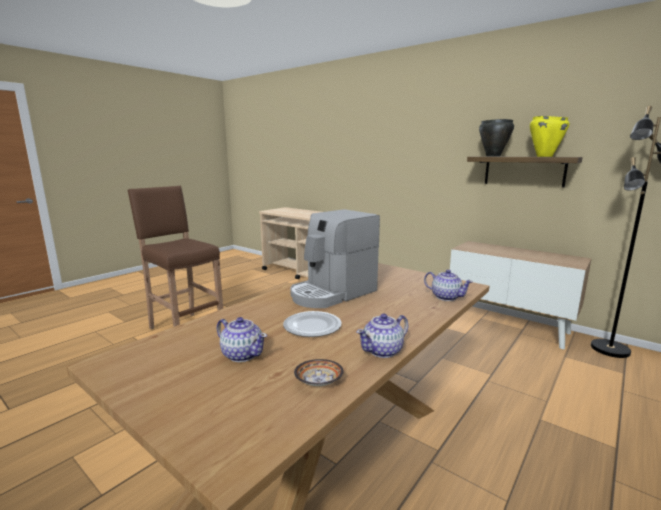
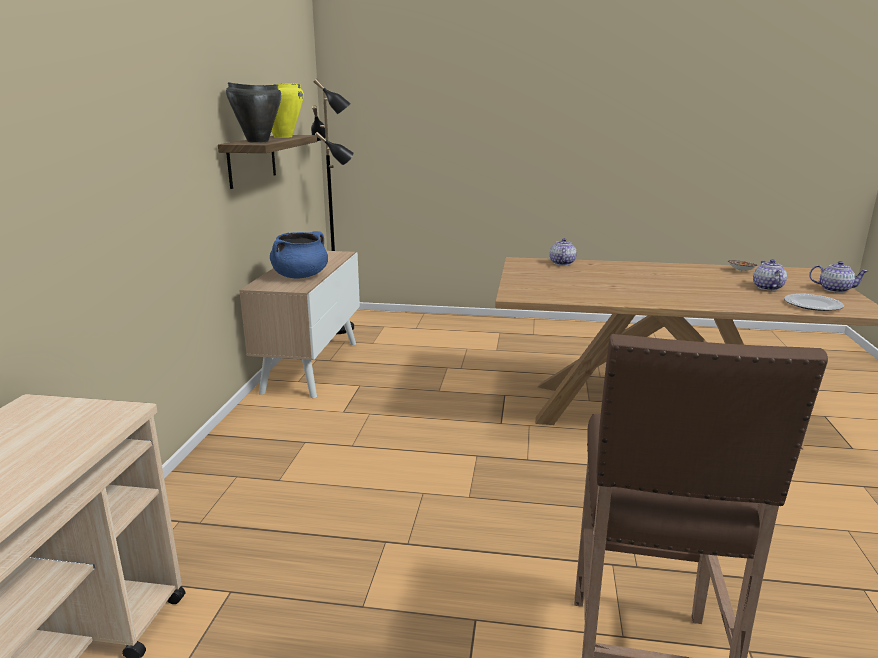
camera: 120 degrees left, 5 degrees up
plate [283,311,342,337] -> plate moved to [784,294,844,311]
coffee machine [290,209,380,308] -> none
teapot [356,314,408,358] -> teapot moved to [809,261,869,293]
none -> blue cooking pot [270,231,328,278]

